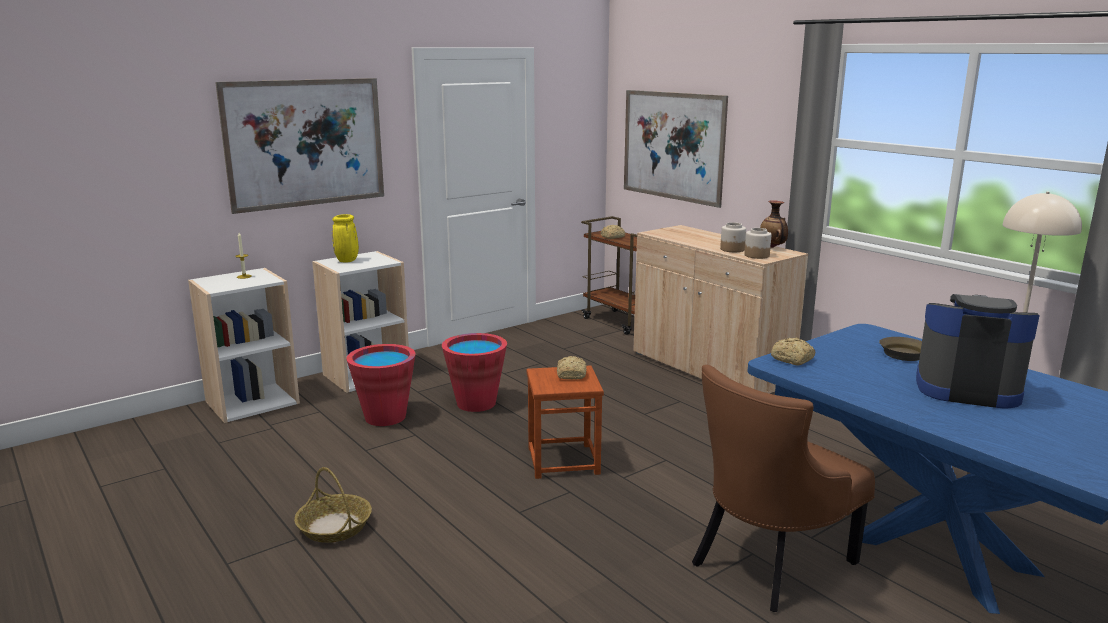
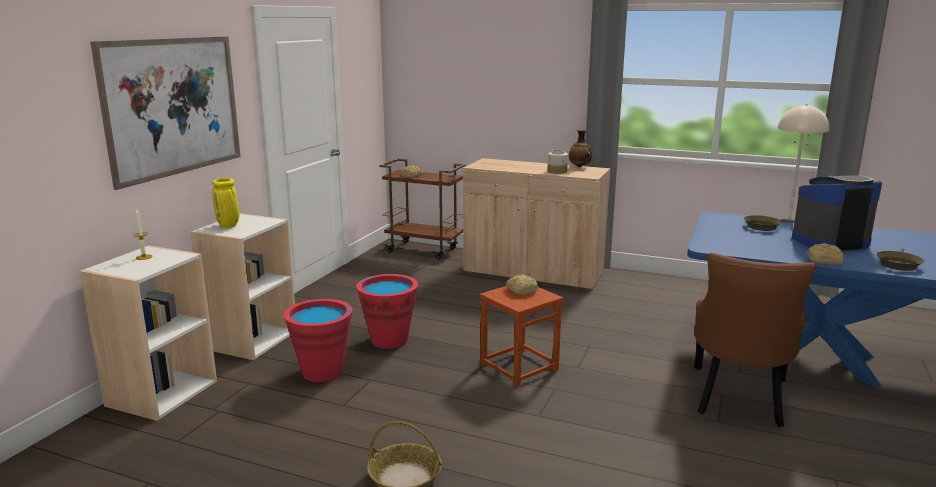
camera: 30 degrees left, 0 degrees up
picture [624,90,728,208] -> none
jar [744,228,771,259] -> none
bread [771,337,815,366] -> bread moved to [808,243,844,265]
none -> brown frying pan [877,248,924,271]

